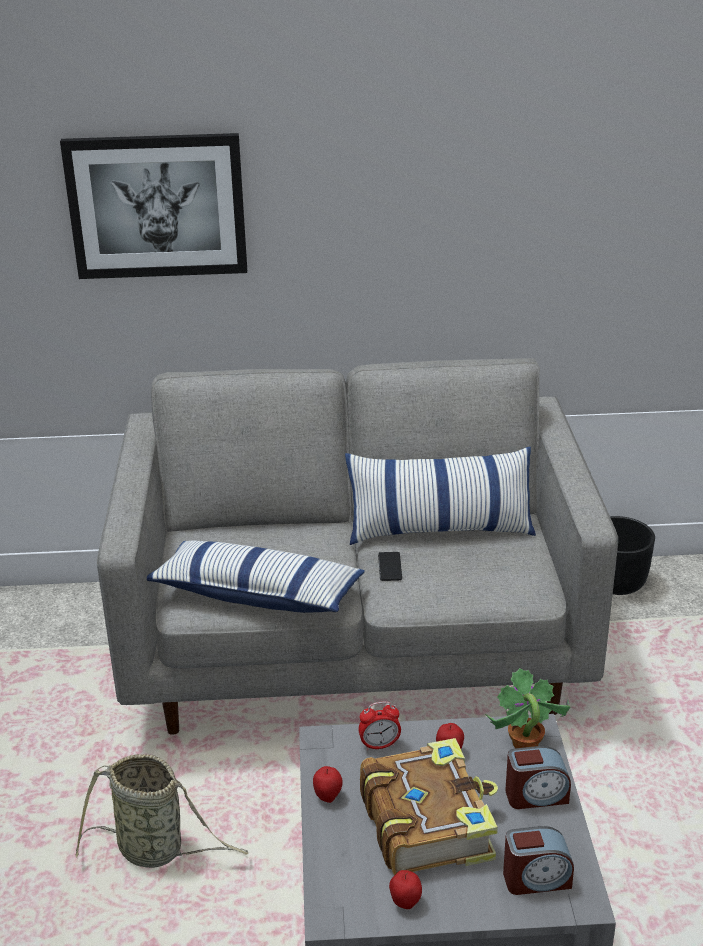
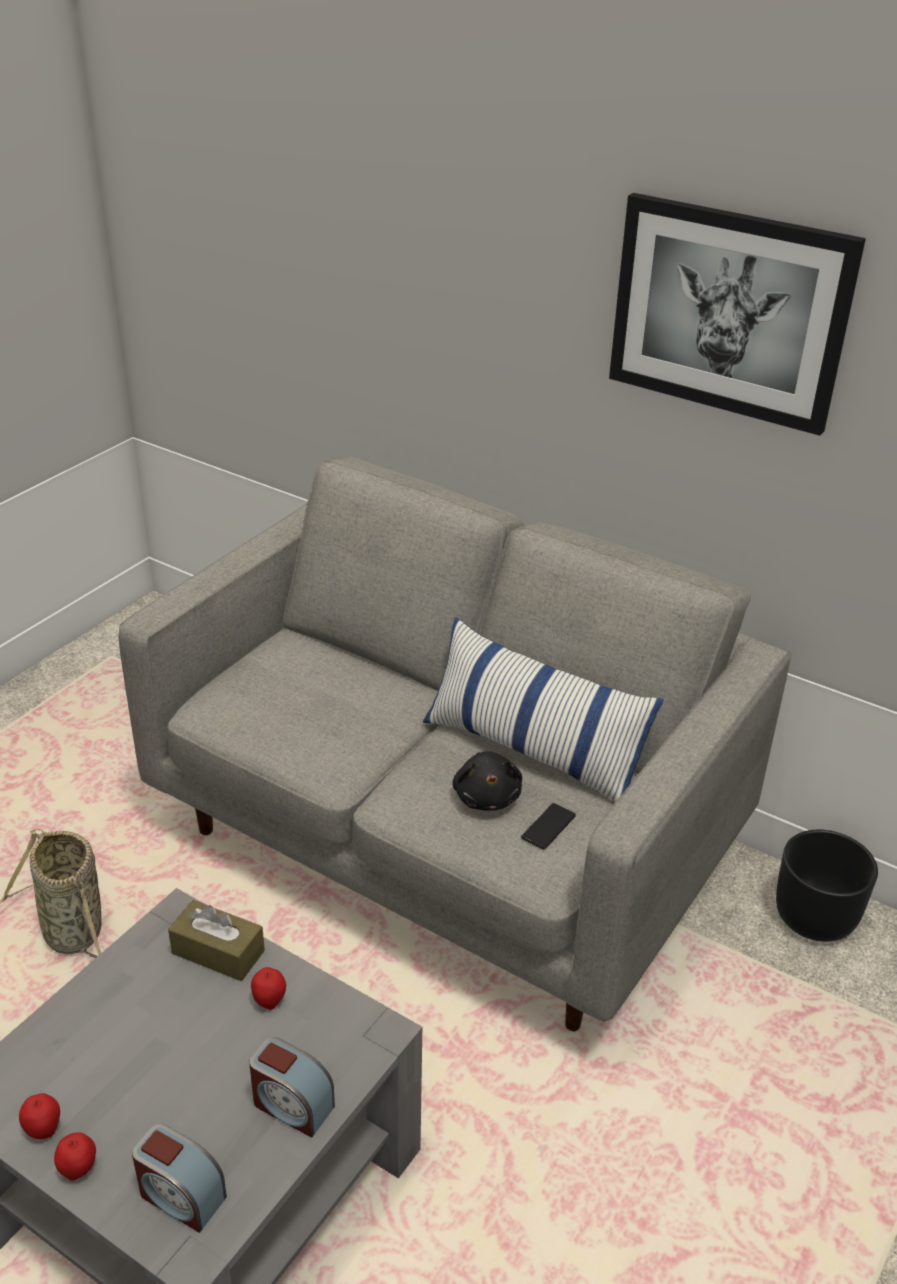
camera: 35 degrees right, 5 degrees up
picture [60,133,247,279] -> picture moved to [609,193,866,436]
pillow [147,541,365,613] -> none
apple [313,766,343,803] -> apple moved to [54,1132,96,1181]
alarm clock [358,701,401,750] -> brown tissue box [168,900,265,981]
book [360,738,498,875] -> none
phone [378,552,402,581] -> phone moved to [521,803,576,849]
potted plant [485,668,571,748] -> none
none -> black plush toy [452,751,522,811]

